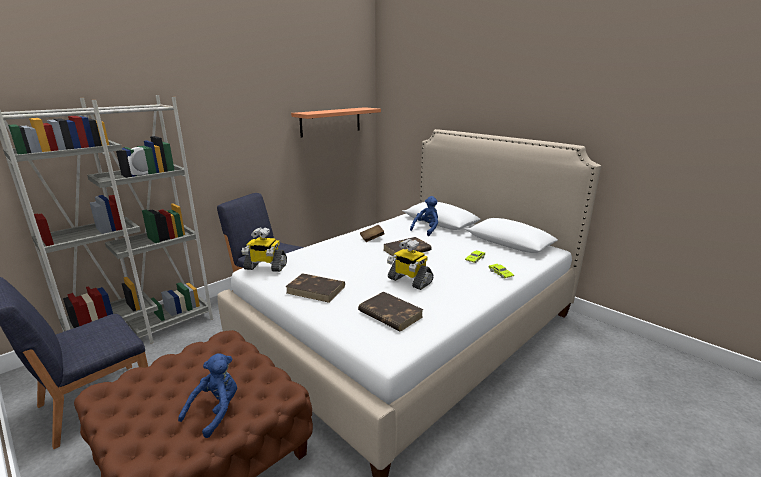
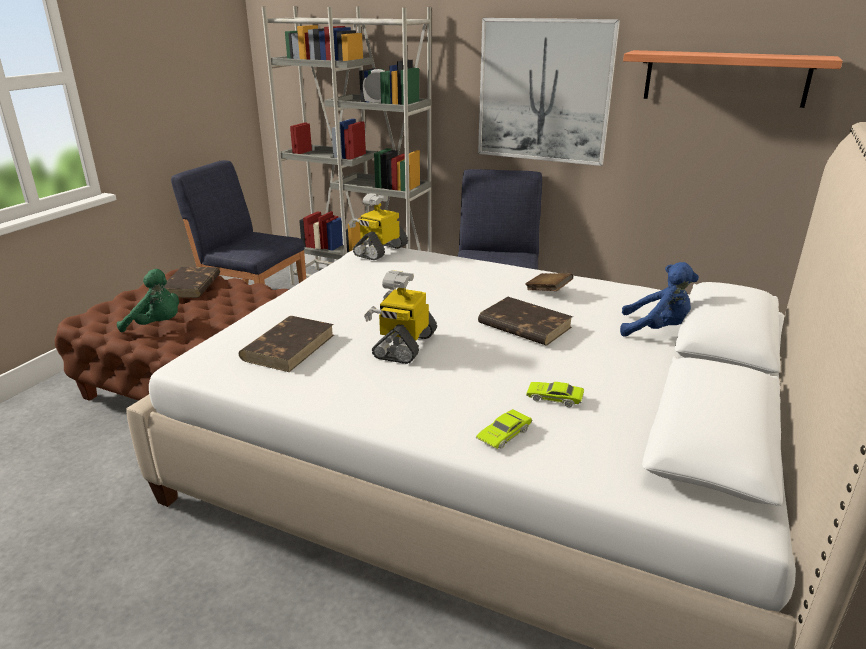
camera: 70 degrees right, 5 degrees up
blue plush toy [178,353,237,438] -> green plush toy [117,269,179,333]
toy robot [242,227,287,272] -> toy robot turned 45 degrees clockwise [349,193,408,260]
brown book [285,273,345,303] -> brown book moved to [164,267,220,298]
none -> picture [478,18,620,166]

